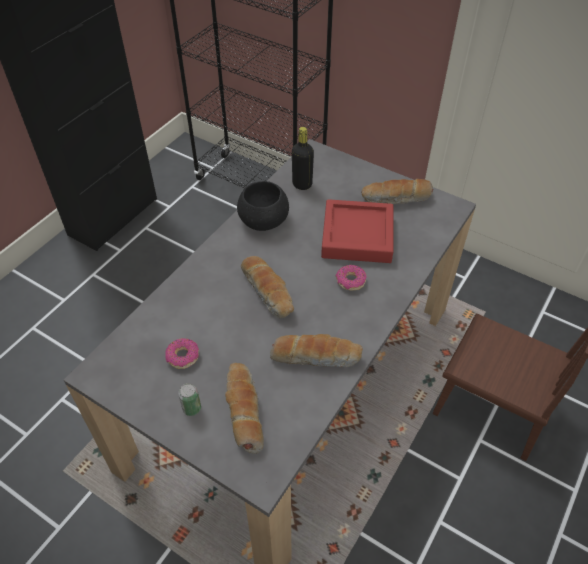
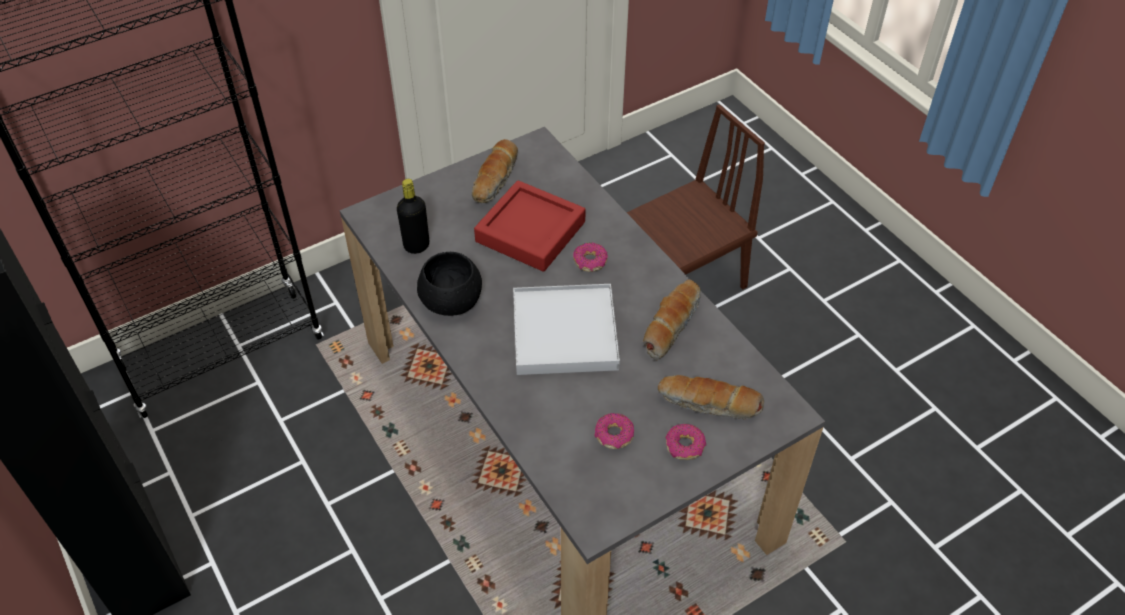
camera: 65 degrees left, 0 degrees up
can [178,383,201,416] -> donut [665,424,706,460]
bread [241,256,294,318] -> white tray [513,284,620,375]

